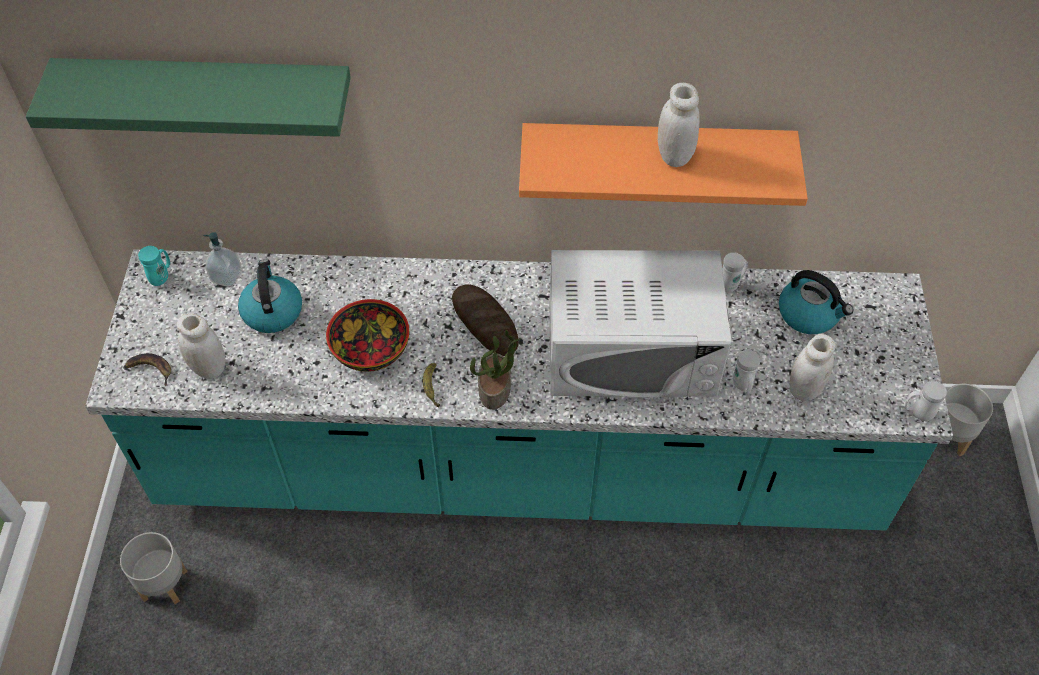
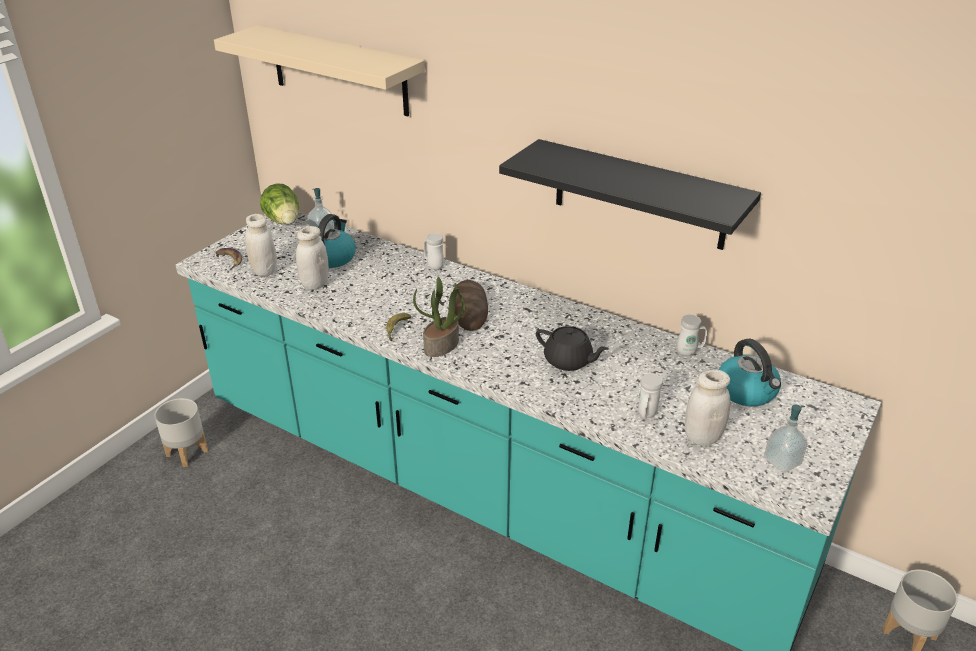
camera: 30 degrees right, 20 degrees down
green shelf [26,58,351,137] -> beige shelf [214,26,425,116]
turquoise mug [138,246,170,286] -> lettuce [260,183,299,225]
bowl [326,299,409,372] -> none
orange shelf [519,123,808,206] -> black shelf [499,139,761,250]
white microwave [549,250,732,397] -> black teapot [536,326,609,371]
white jar [658,83,700,167] -> white jar moved to [296,226,329,290]
white mug [905,381,947,421] -> white mug moved to [424,233,444,269]
none -> soap dispenser [764,404,807,472]

